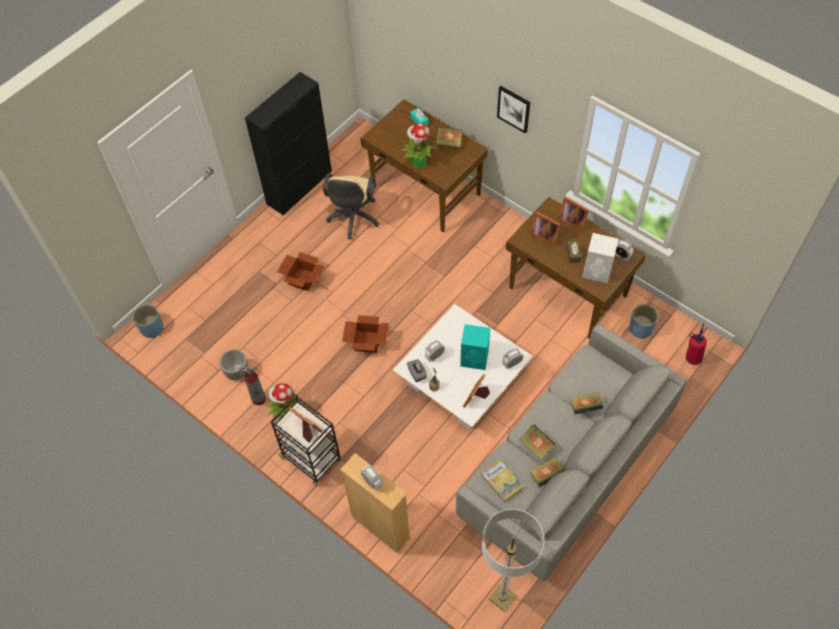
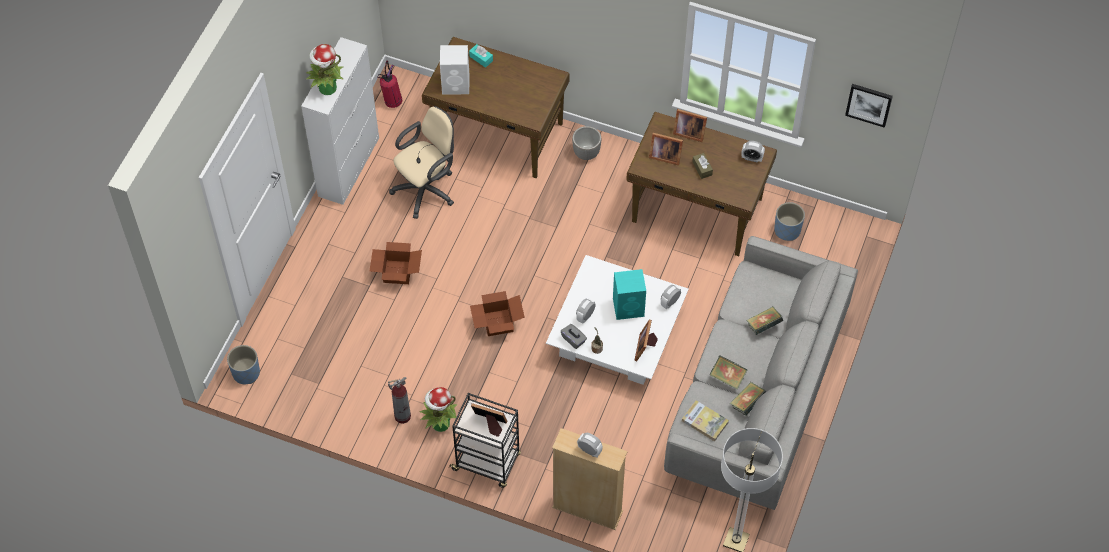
camera: 20 degrees left, 0 degrees up
planter [219,349,248,380] -> planter moved to [572,126,602,160]
black cabinet [245,72,332,215] -> white cabinet [301,37,379,205]
beige office chair [323,173,380,239] -> beige office chair turned 120 degrees counterclockwise [389,106,454,219]
potted plant [402,123,435,168] -> potted plant moved to [306,44,344,95]
book [435,126,463,148] -> none
picture [497,86,530,134] -> picture moved to [845,84,893,128]
white speaker [582,233,619,283] -> white speaker moved to [440,45,470,95]
fire extinguisher [686,323,707,365] -> fire extinguisher moved to [377,61,402,108]

